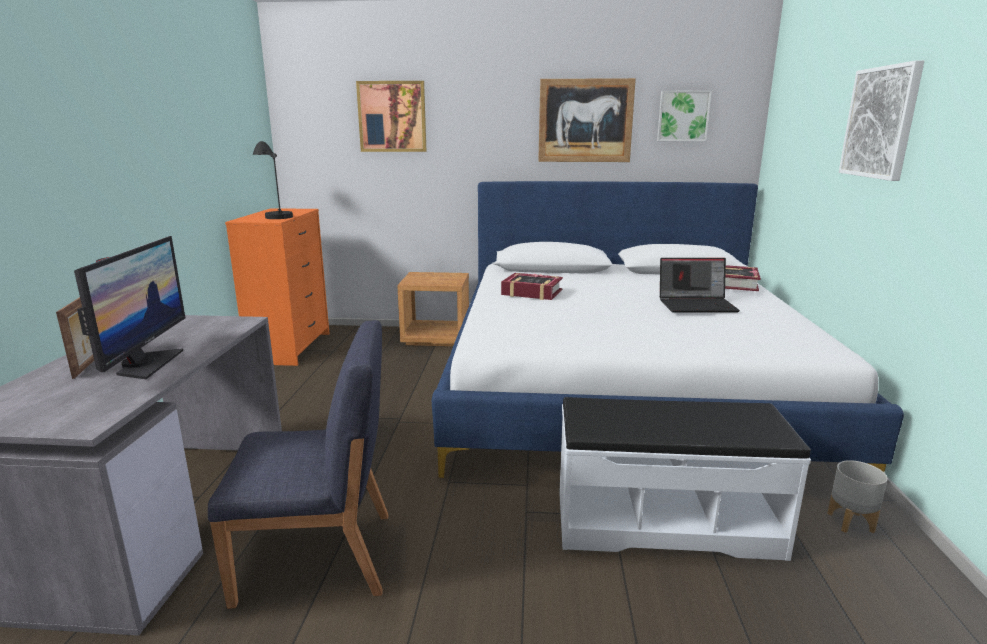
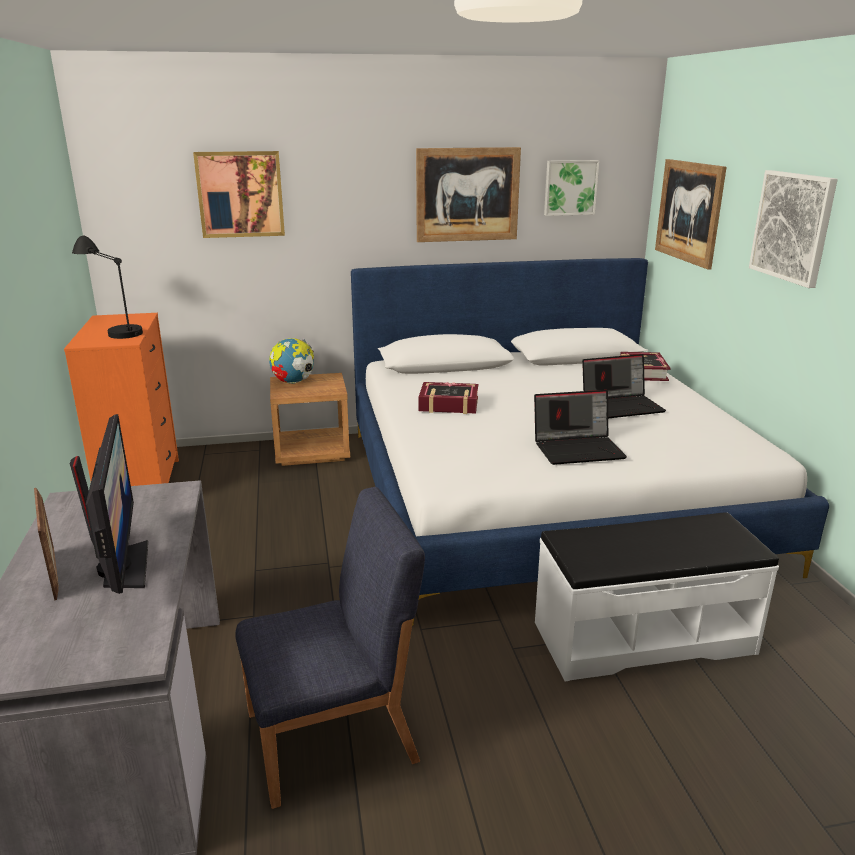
camera: 15 degrees left, 5 degrees up
grey planter [827,460,888,533] -> none
none -> globe [269,338,314,384]
none -> laptop [534,390,627,465]
none -> picture [655,159,727,270]

